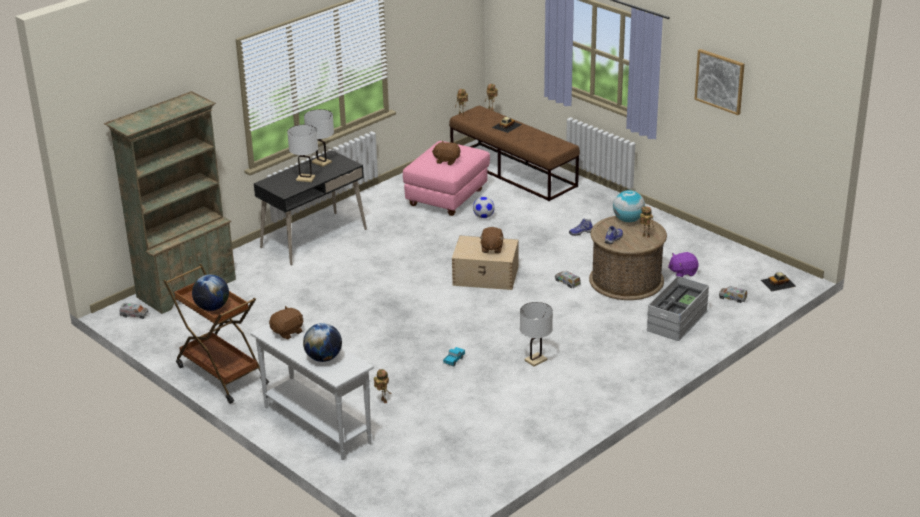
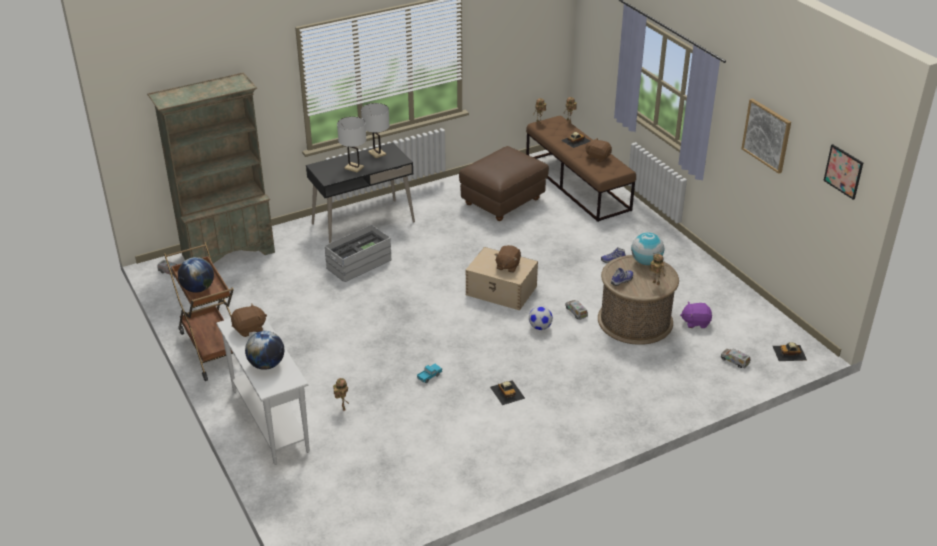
camera: 15 degrees right, 5 degrees up
pink ottoman [403,141,490,216] -> brown ottoman [459,146,549,221]
brown plush toy [432,141,460,165] -> brown plush toy moved to [585,138,612,163]
football [473,197,495,218] -> football moved to [529,306,553,330]
white table lamp [520,302,553,366] -> toy car [490,380,525,405]
grey storage box [647,276,709,341] -> grey storage box moved to [325,225,392,282]
none -> picture [823,144,863,200]

